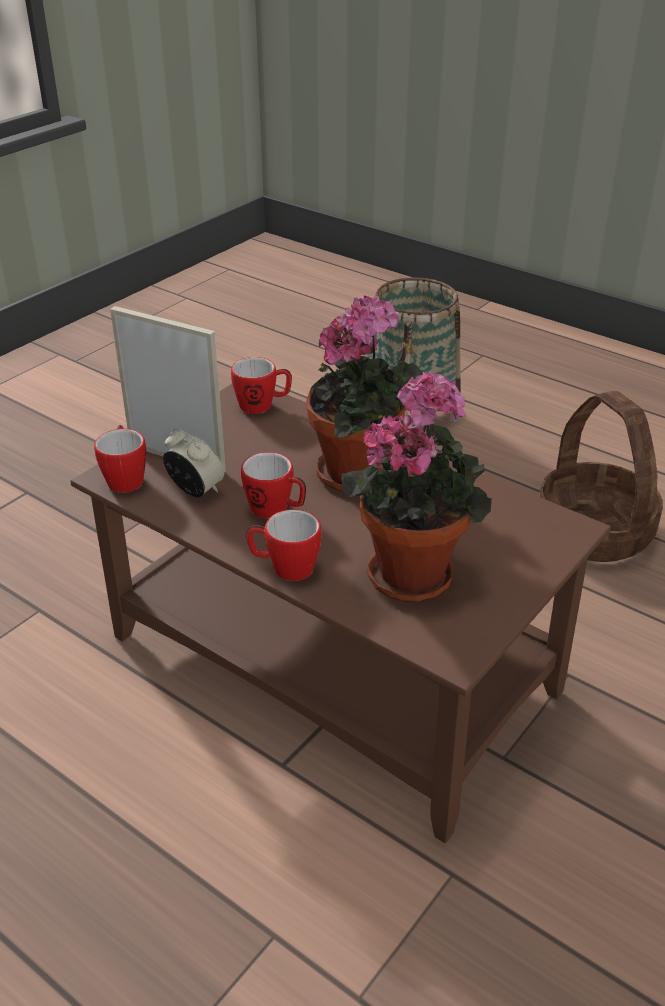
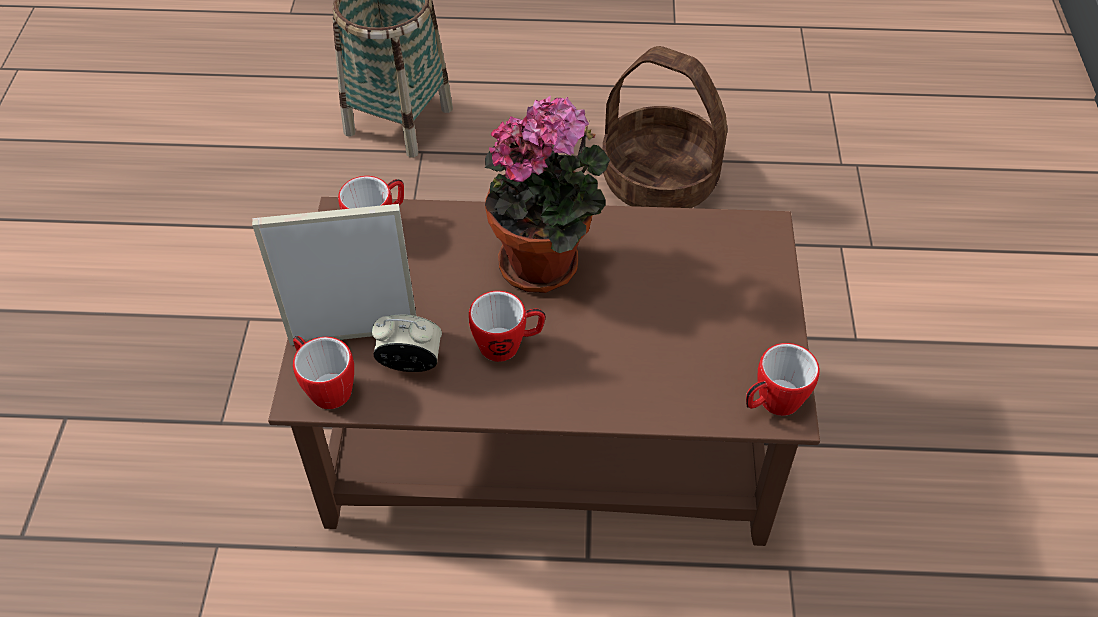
camera: 35 degrees left, 15 degrees up
mug [246,509,321,581] -> mug moved to [746,343,819,416]
potted plant [341,371,492,602] -> none

